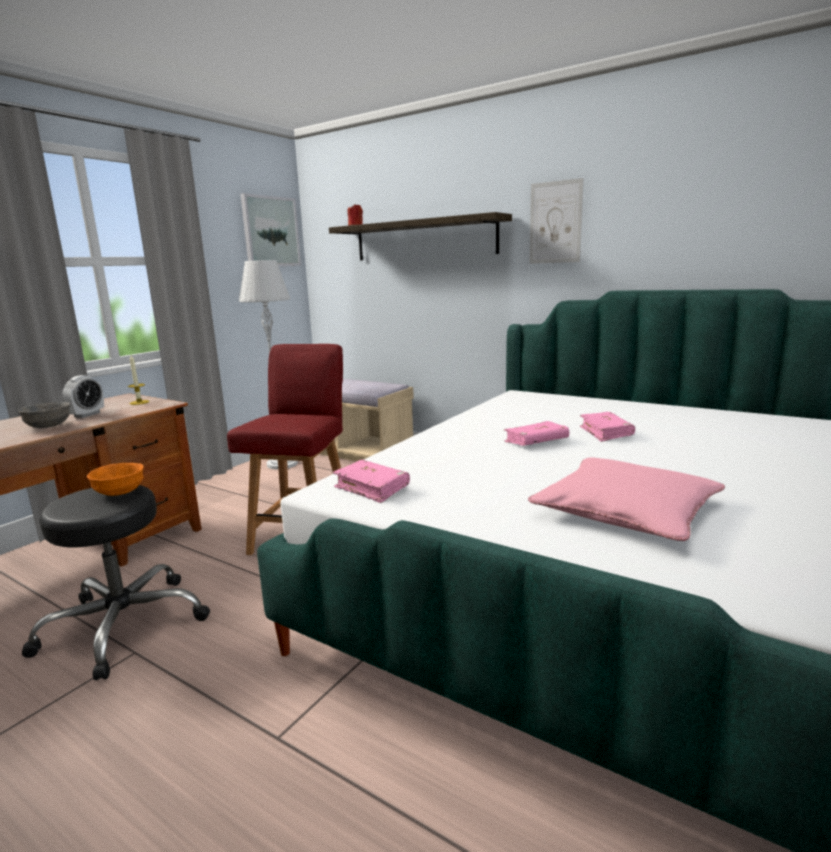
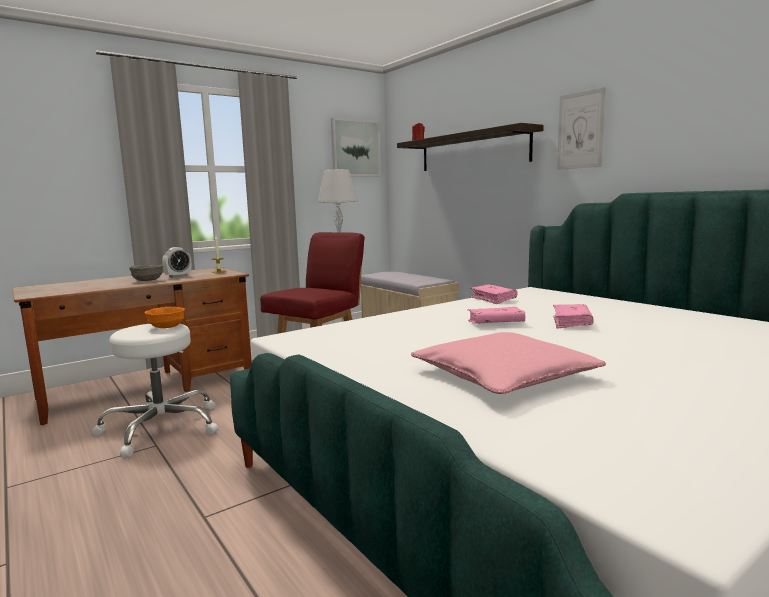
camera: 20 degrees right, 5 degrees down
black stool [22,485,210,680] -> white stool [92,324,218,457]
pink book [333,460,410,503] -> pink book moved to [470,285,518,304]

